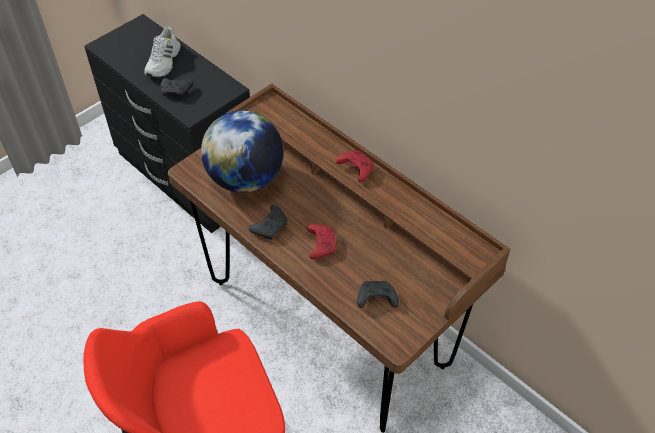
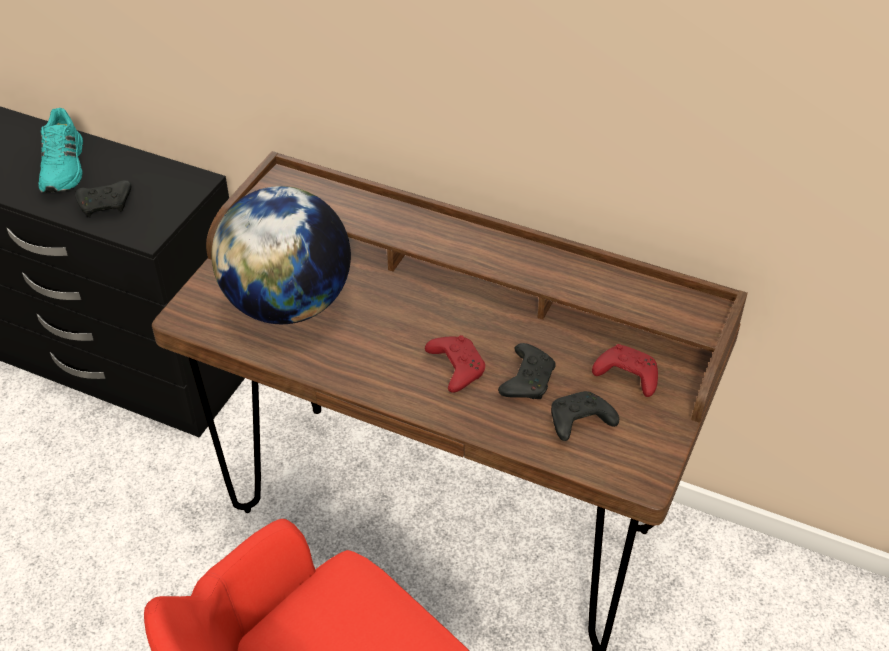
camera: 20 degrees left, 5 degrees down
white shoe [144,27,181,77] -> turquoise shoe [39,108,83,192]
black game controller [249,205,288,240] -> black game controller moved to [498,343,556,399]
red game controller [336,150,374,182] -> red game controller moved to [592,344,658,397]

